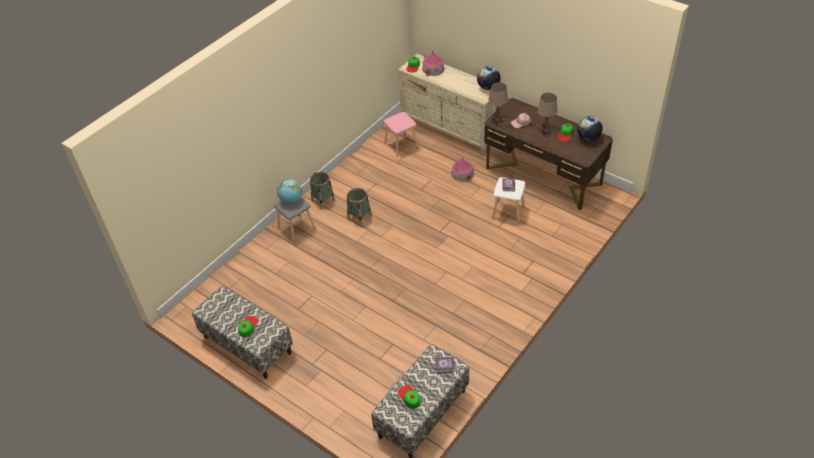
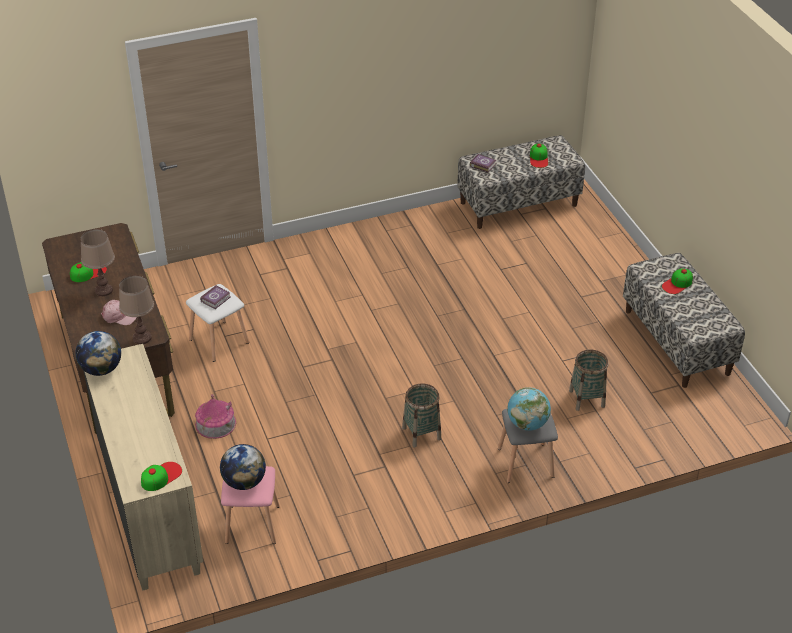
camera: 150 degrees left, 5 degrees down
basket [310,172,335,209] -> basket moved to [569,350,608,411]
toy house [422,50,444,76] -> none
globe [577,116,603,141] -> globe moved to [220,444,266,490]

